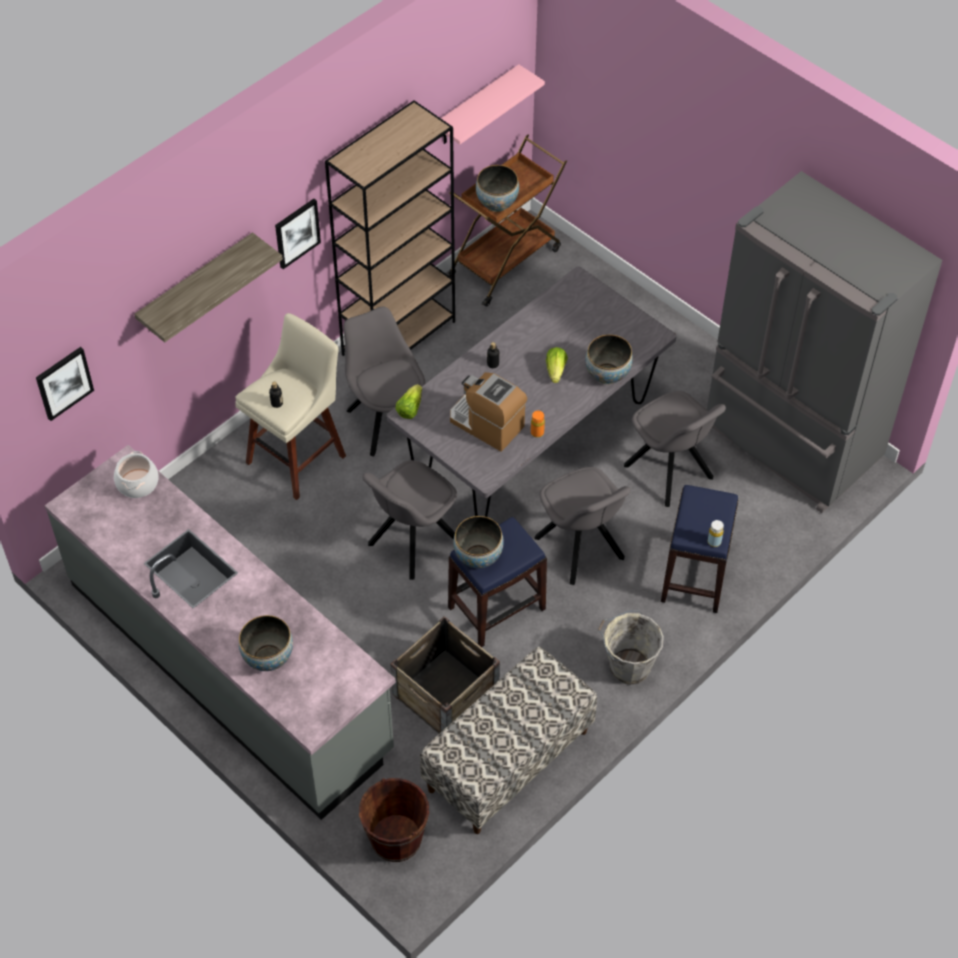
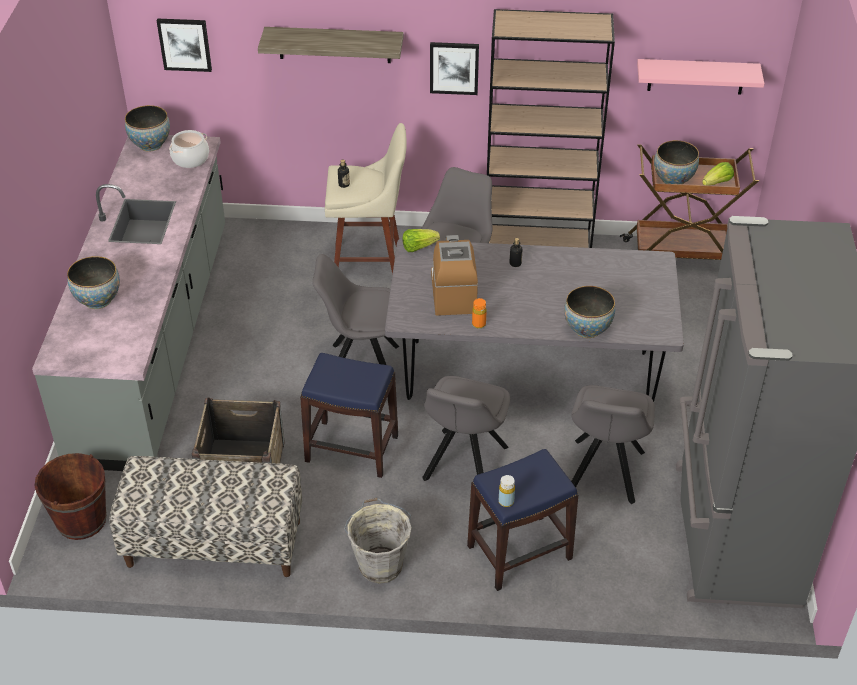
camera: 50 degrees right, 10 degrees down
bowl [453,516,504,568] -> bowl moved to [125,105,170,152]
lettuce [546,347,568,383] -> lettuce moved to [702,162,734,186]

